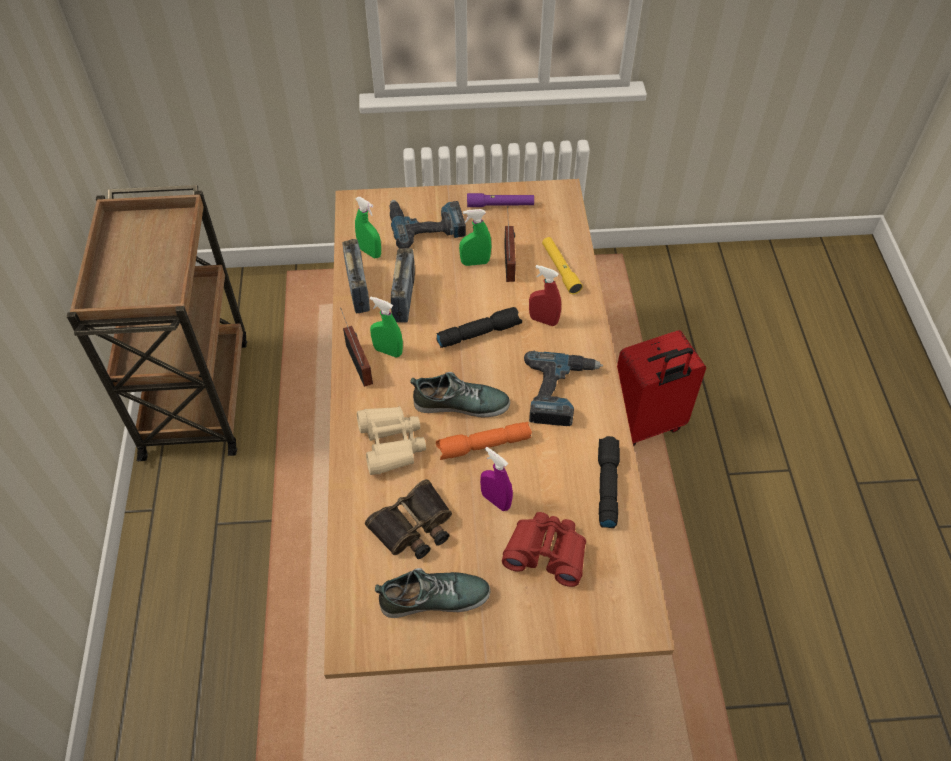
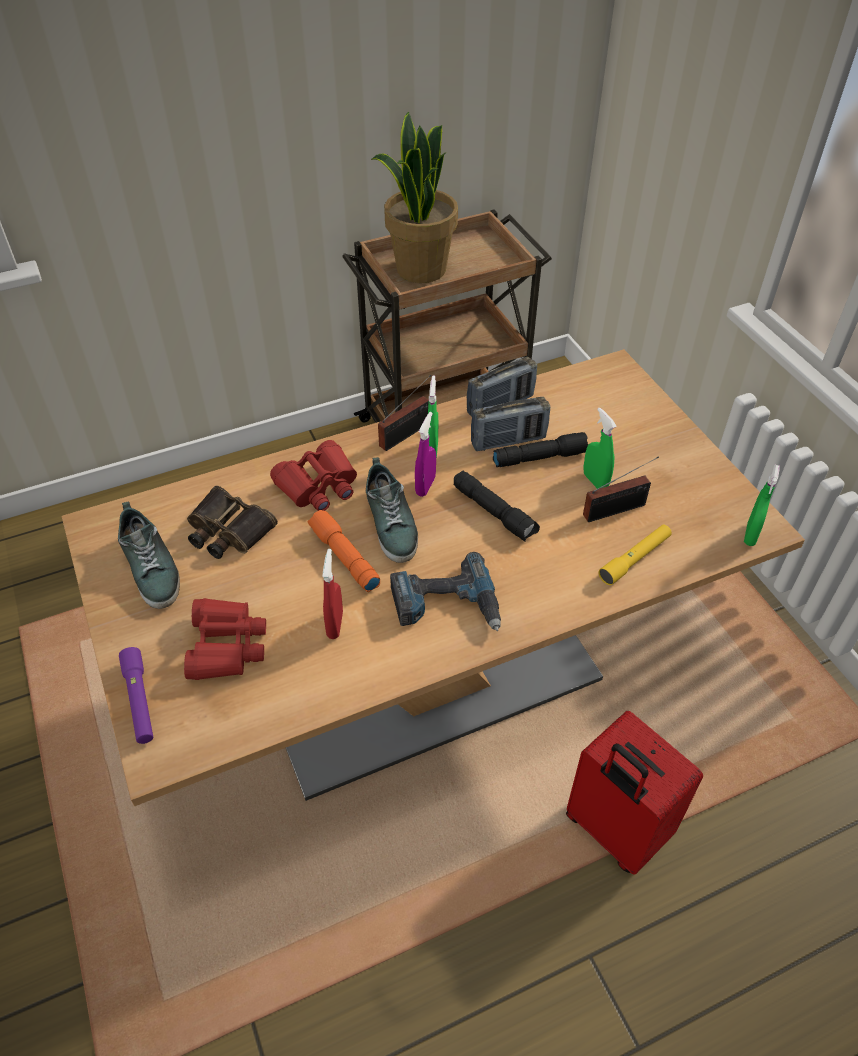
camera: 70 degrees right, 5 degrees down
green spray bottle [355,197,381,258] -> green spray bottle moved to [744,464,780,546]
beige binoculars [357,406,426,475] -> red binoculars [270,440,357,511]
power drill [390,200,466,248] -> none
purple flashlight [467,193,534,207] -> purple flashlight moved to [119,647,153,744]
purple spray bottle [480,447,513,511] -> purple spray bottle moved to [415,412,436,497]
red spray bottle [529,265,561,326] -> red spray bottle moved to [322,549,343,639]
black flashlight [598,436,620,528] -> black flashlight moved to [493,432,588,467]
none -> potted plant [371,112,458,283]

